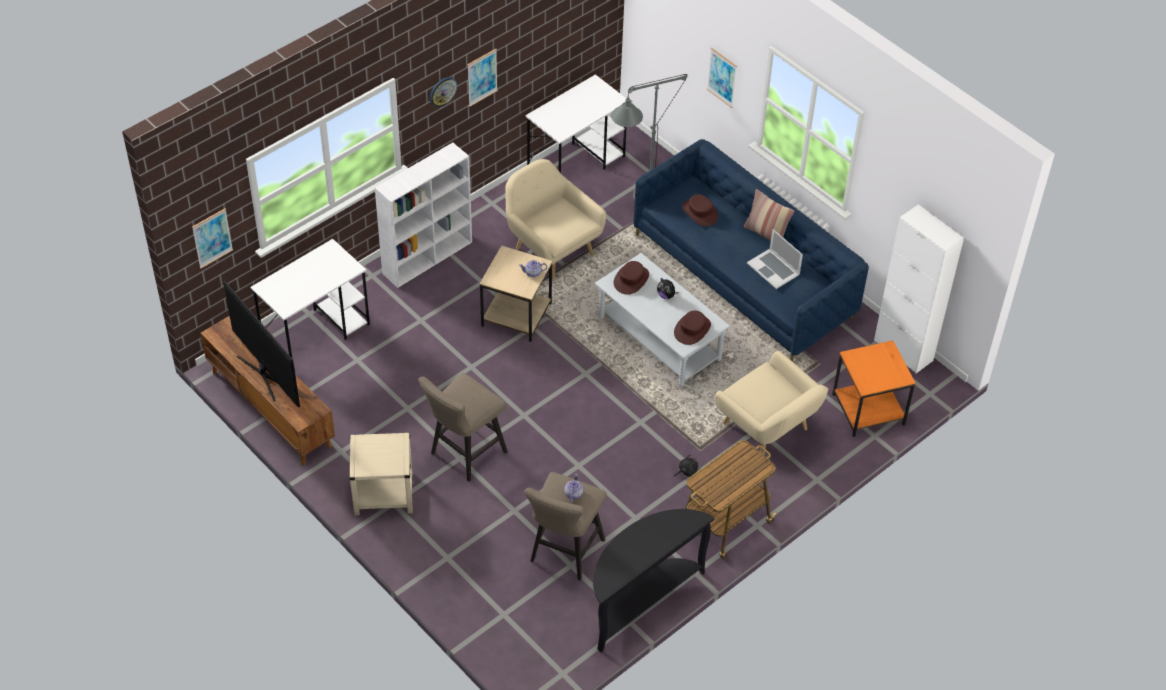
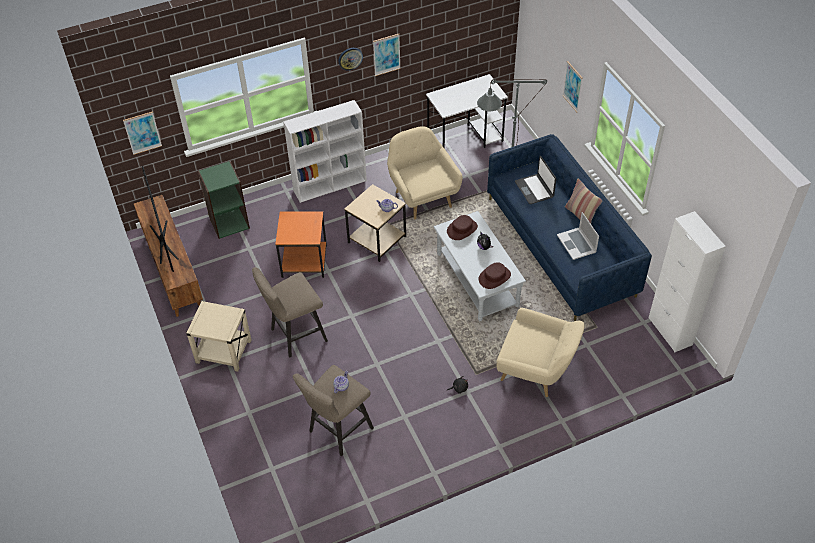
camera: 20 degrees right, 0 degrees up
white desk [250,239,370,358] -> green bookcase [198,161,250,239]
black console table [593,509,715,652] -> none
brown hat [682,194,718,226] -> laptop [515,156,556,204]
cart [685,440,777,559] -> none
beige armchair [715,351,828,456] -> beige armchair turned 45 degrees counterclockwise [496,308,584,397]
orange side table [832,340,916,437] -> orange side table moved to [275,211,327,278]

